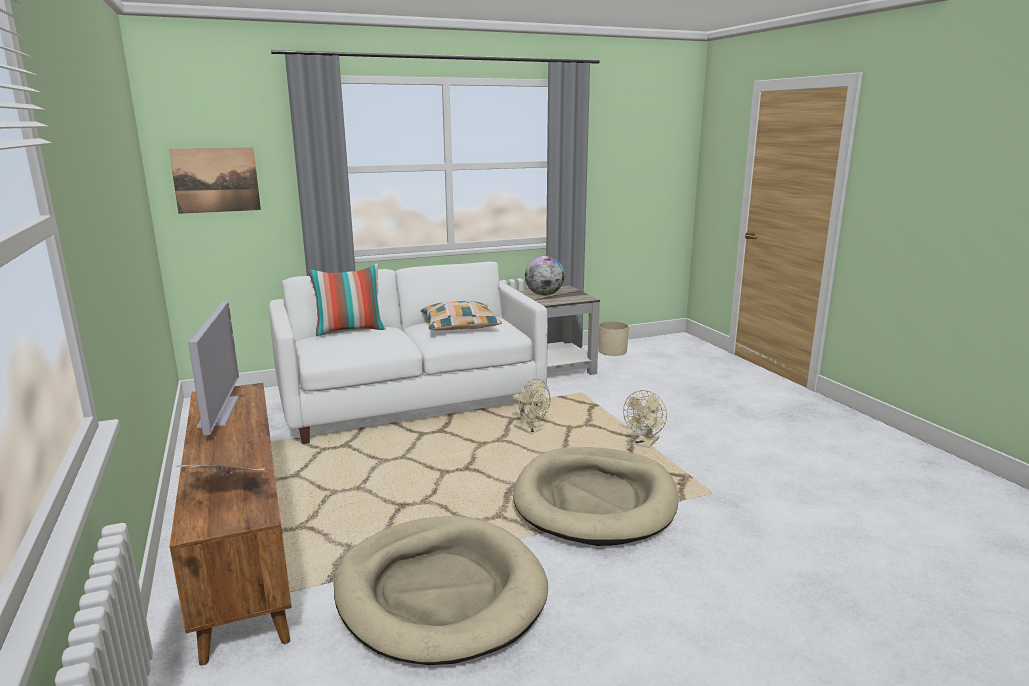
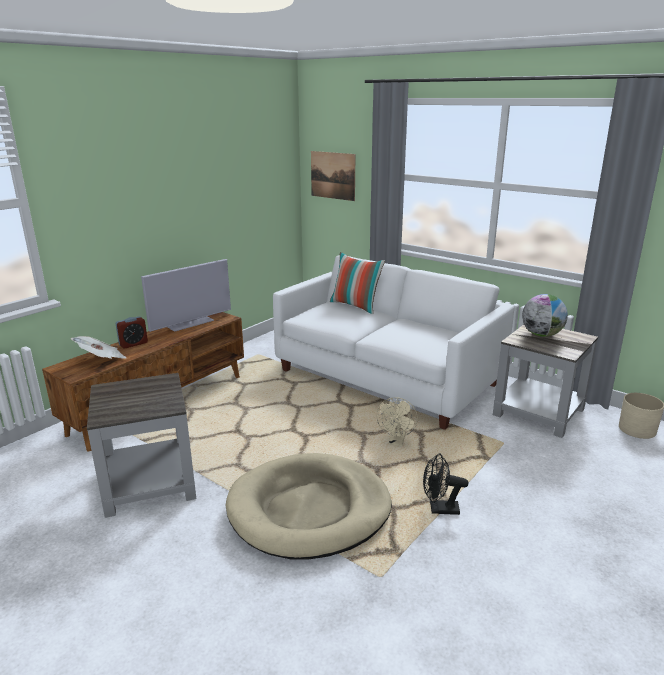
camera: 60 degrees right, 5 degrees up
beige dog bed [334,516,548,665] -> grey side table [87,373,196,518]
pillow [420,301,502,330] -> none
beige fan [623,390,667,448] -> black fan [423,453,469,515]
none -> alarm clock [116,316,148,349]

